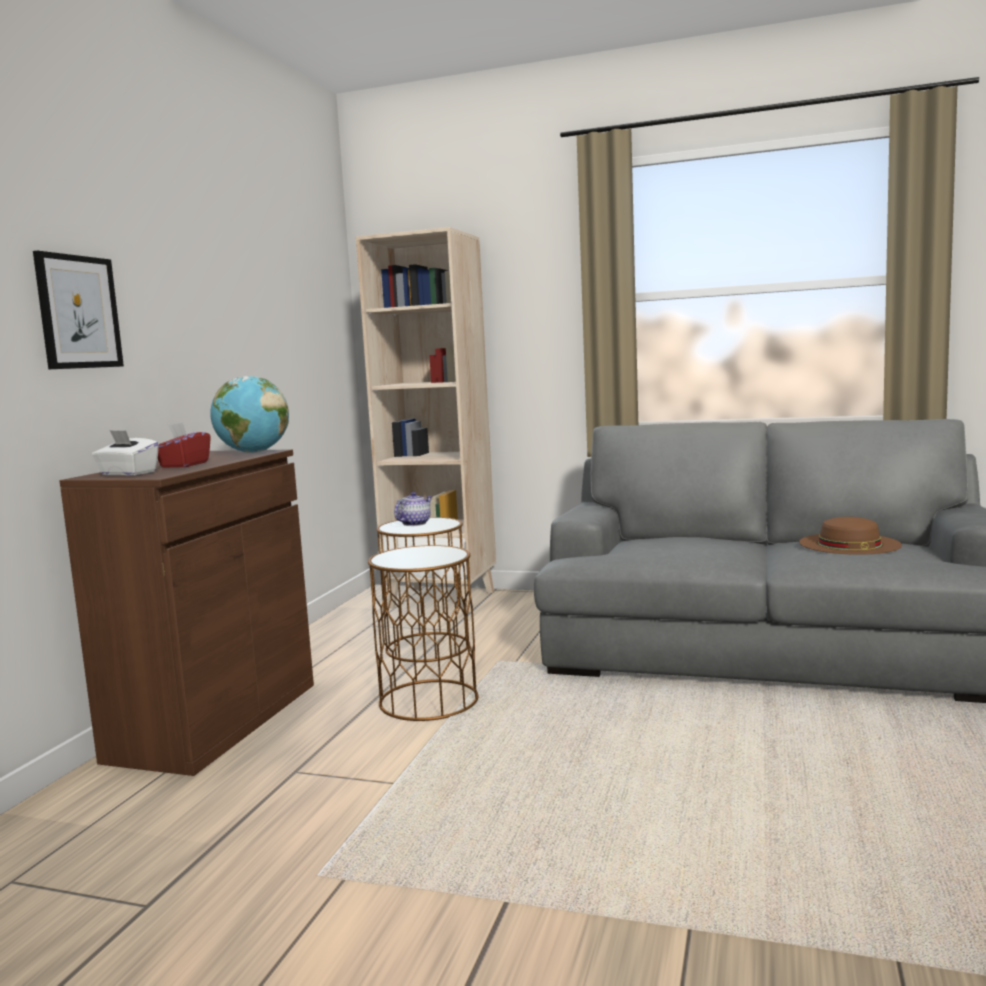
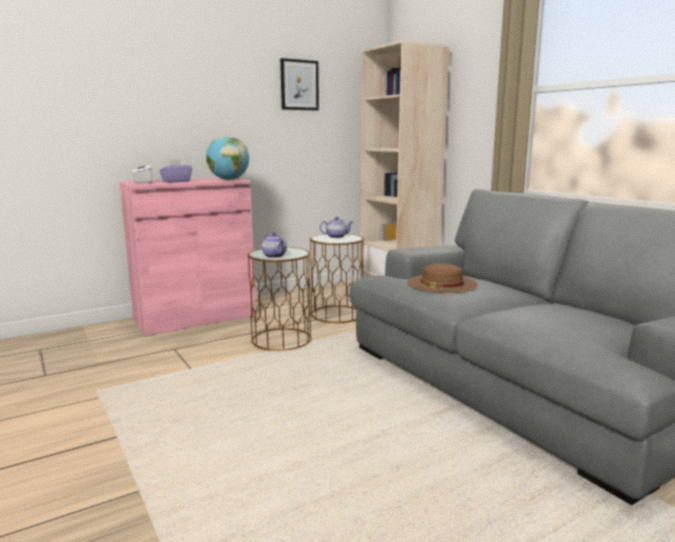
camera: 40 degrees right, 5 degrees up
picture [33,251,124,369] -> picture moved to [280,58,319,111]
brown cabinet [60,449,314,776] -> pink cabinet [119,178,256,336]
red tissue box [158,423,211,468] -> purple tissue box [160,159,192,183]
brown hat [799,517,902,555] -> brown hat moved to [407,263,478,293]
none -> teapot [262,232,287,258]

